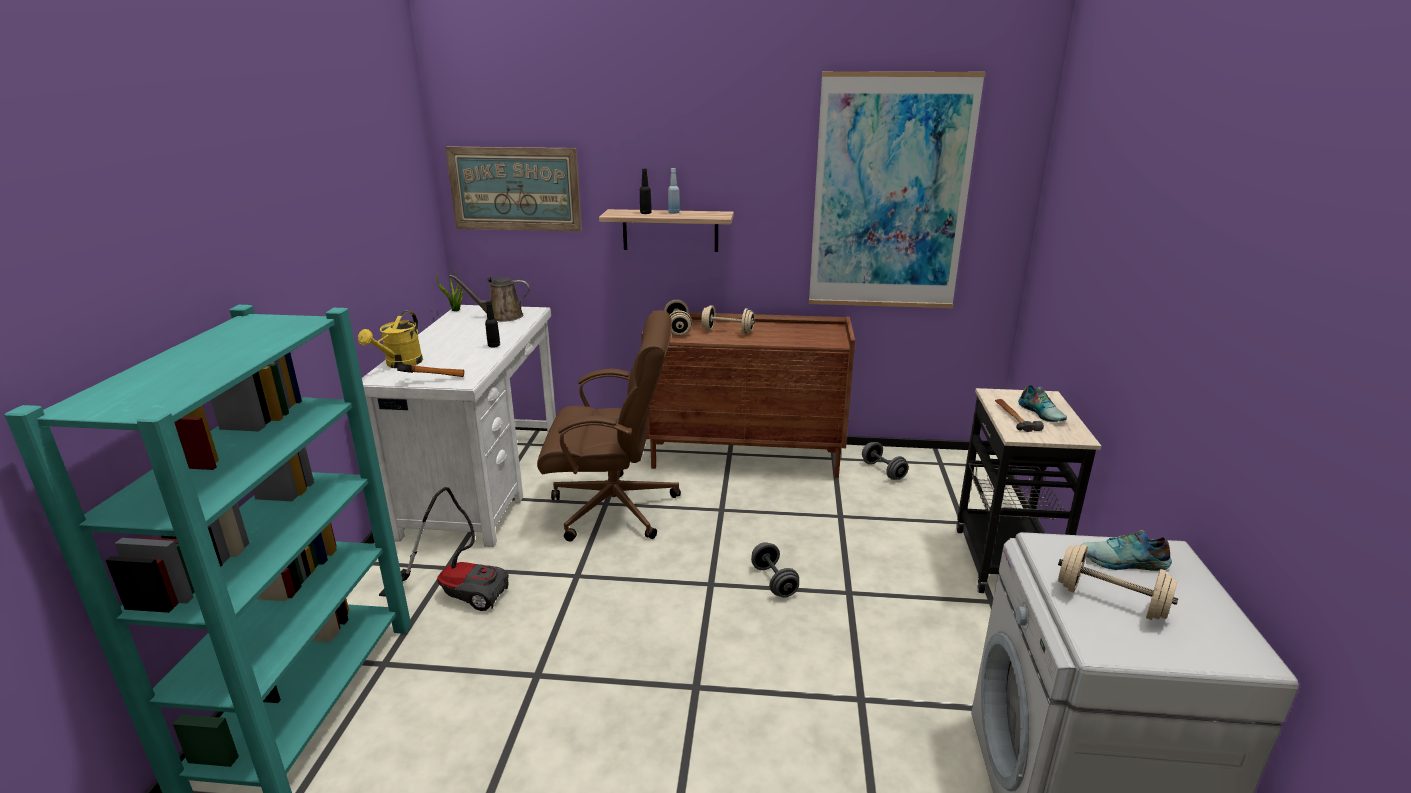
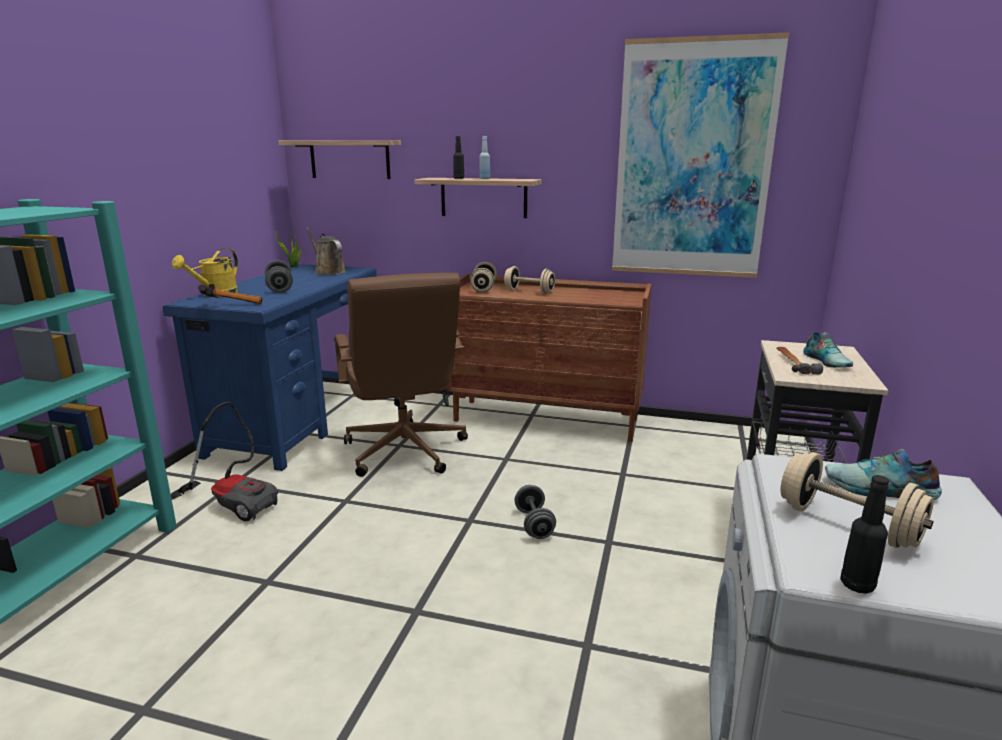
camera: 10 degrees right, 5 degrees down
white desk [362,305,556,547] -> blue desk [163,264,377,471]
picture [445,146,582,232] -> shelf [278,140,401,179]
brown watering can [449,275,530,322] -> brown watering can turned 45 degrees clockwise [306,228,346,275]
black bottle [485,301,500,348] -> black bottle moved to [840,475,889,594]
brown office chair [537,310,681,541] -> brown office chair turned 60 degrees clockwise [334,273,468,477]
grey dumbbell [862,442,909,480] -> grey dumbbell moved to [265,260,293,293]

